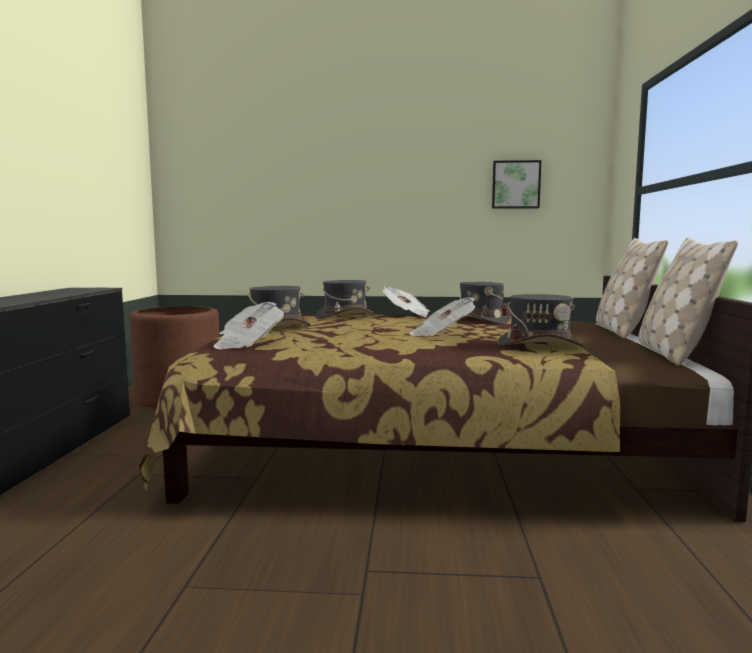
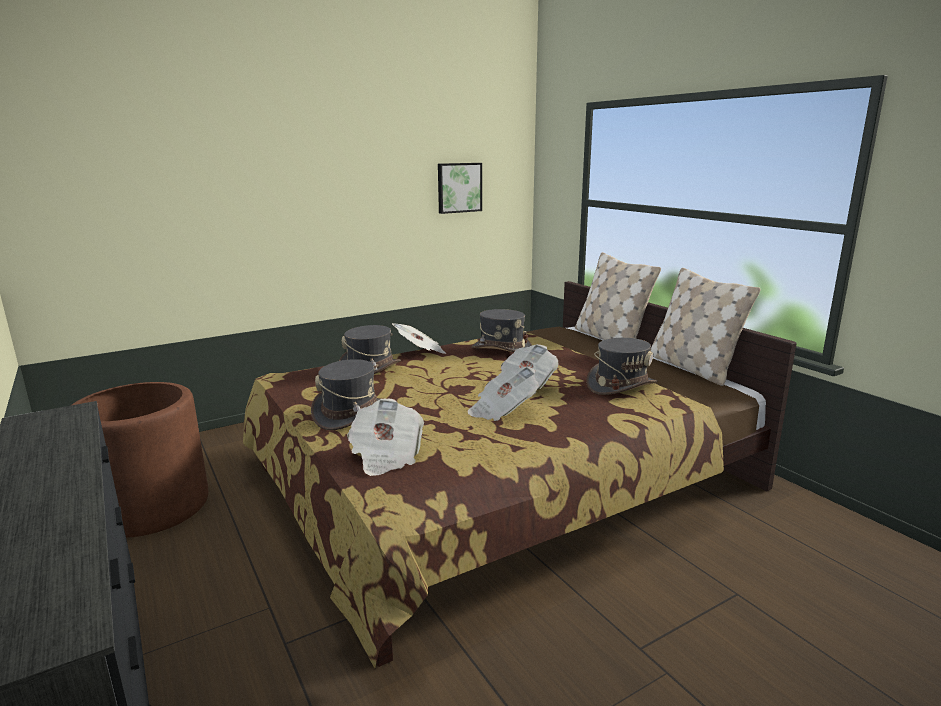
camera: 35 degrees left, 10 degrees up
none -> newspaper [467,367,539,421]

